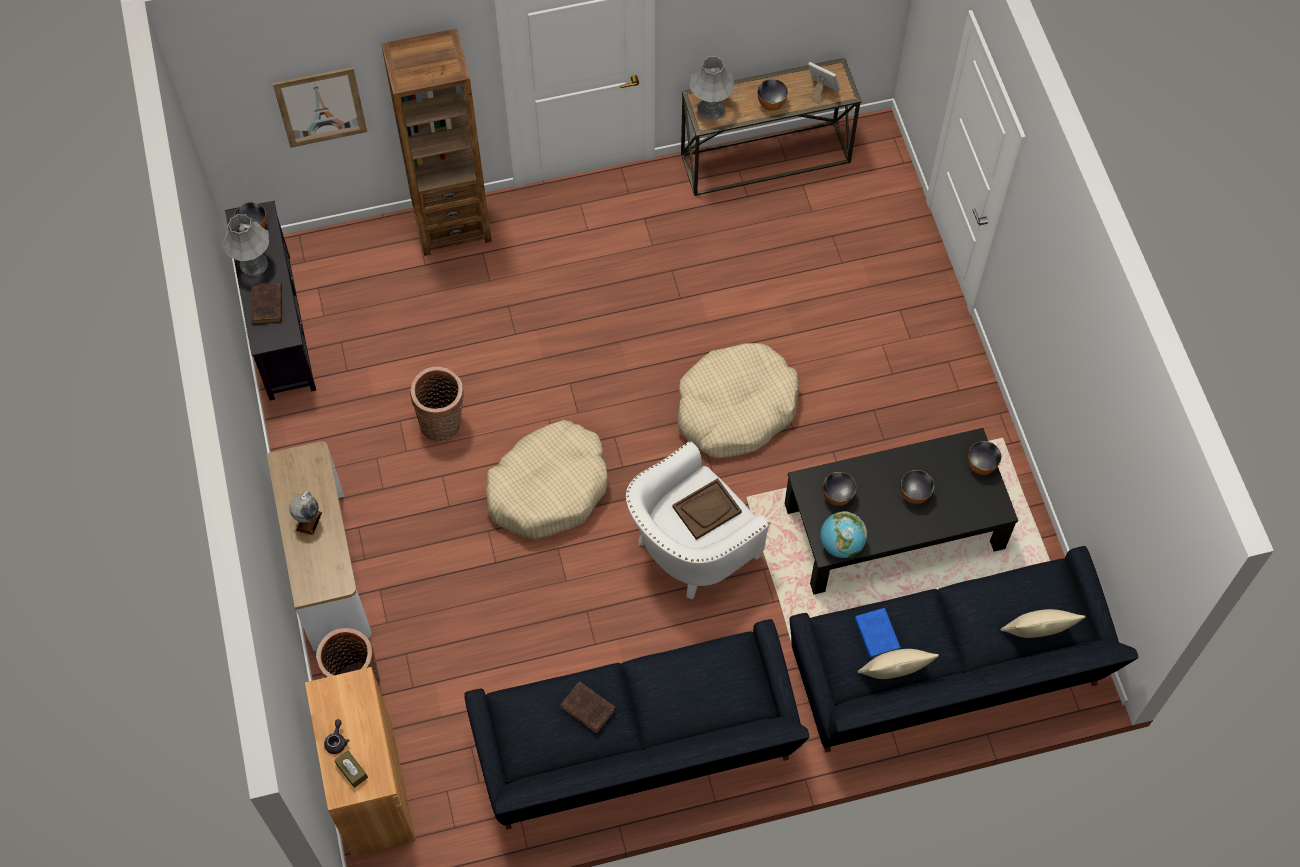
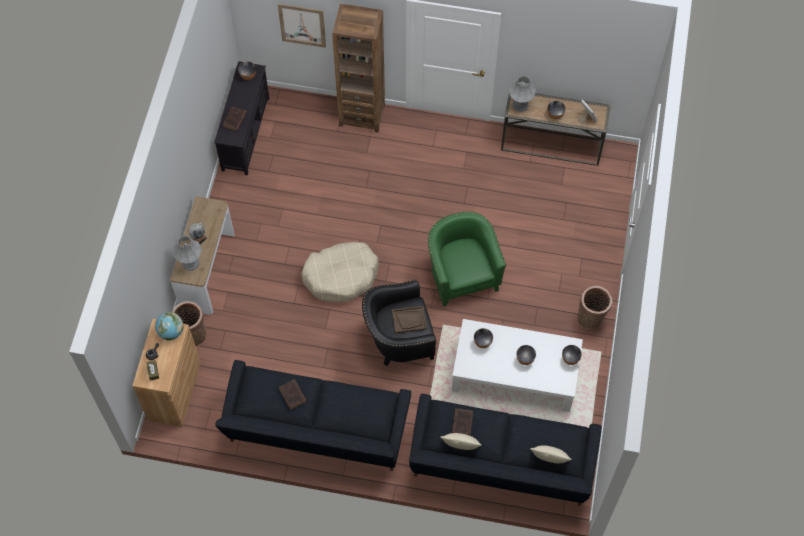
camera: 25 degrees right, 0 degrees up
grey table lamp [222,214,269,276] -> grey table lamp moved to [173,235,202,271]
basket [410,367,464,442] -> basket moved to [577,286,612,329]
white armchair [626,441,770,599] -> black armchair [362,280,436,366]
beige dog bed [677,343,799,458] -> green armchair [428,212,506,307]
black coffee table [785,428,1018,595] -> white coffee table [452,319,583,412]
globe [821,511,867,558] -> globe moved to [155,312,184,341]
blue book [855,608,901,659] -> brown book [452,408,473,436]

